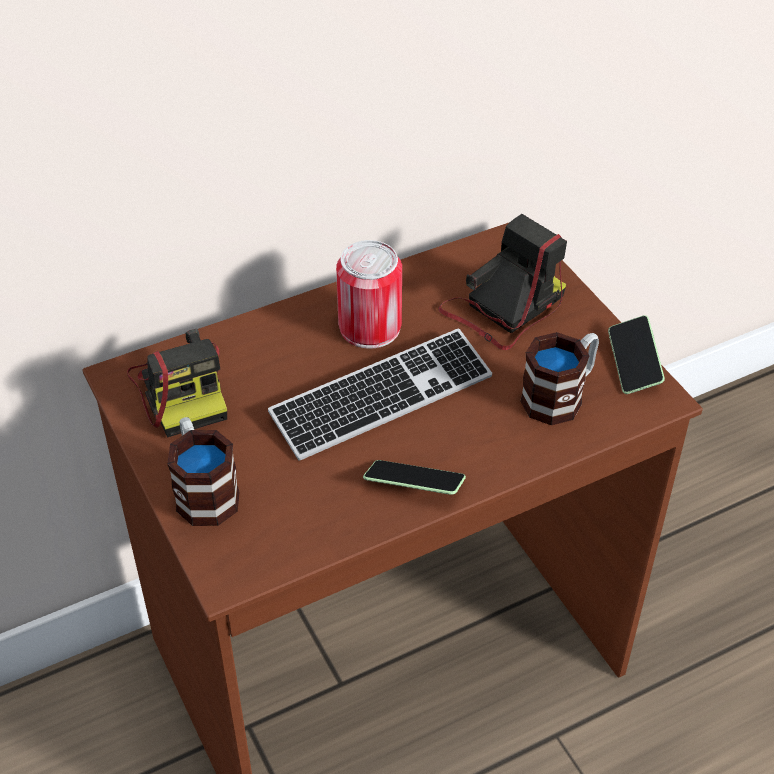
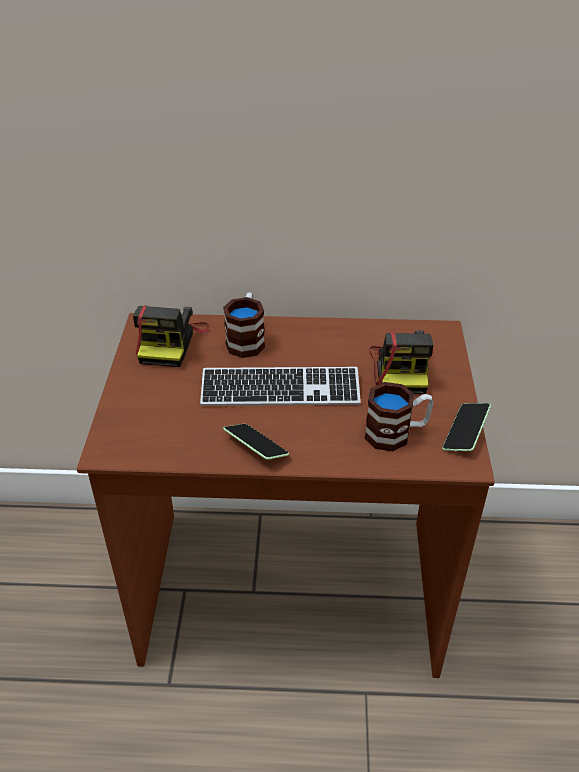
camera: 30 degrees right, 5 degrees down
mug [167,417,239,526] -> mug moved to [223,292,265,358]
can [336,240,402,348] -> none
camera [438,214,567,350] -> camera turned 105 degrees clockwise [369,330,434,394]

